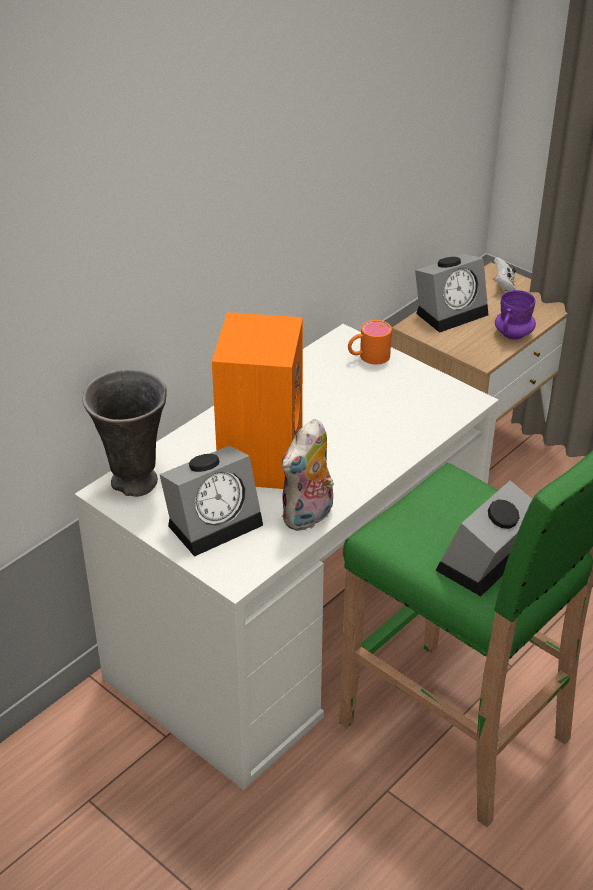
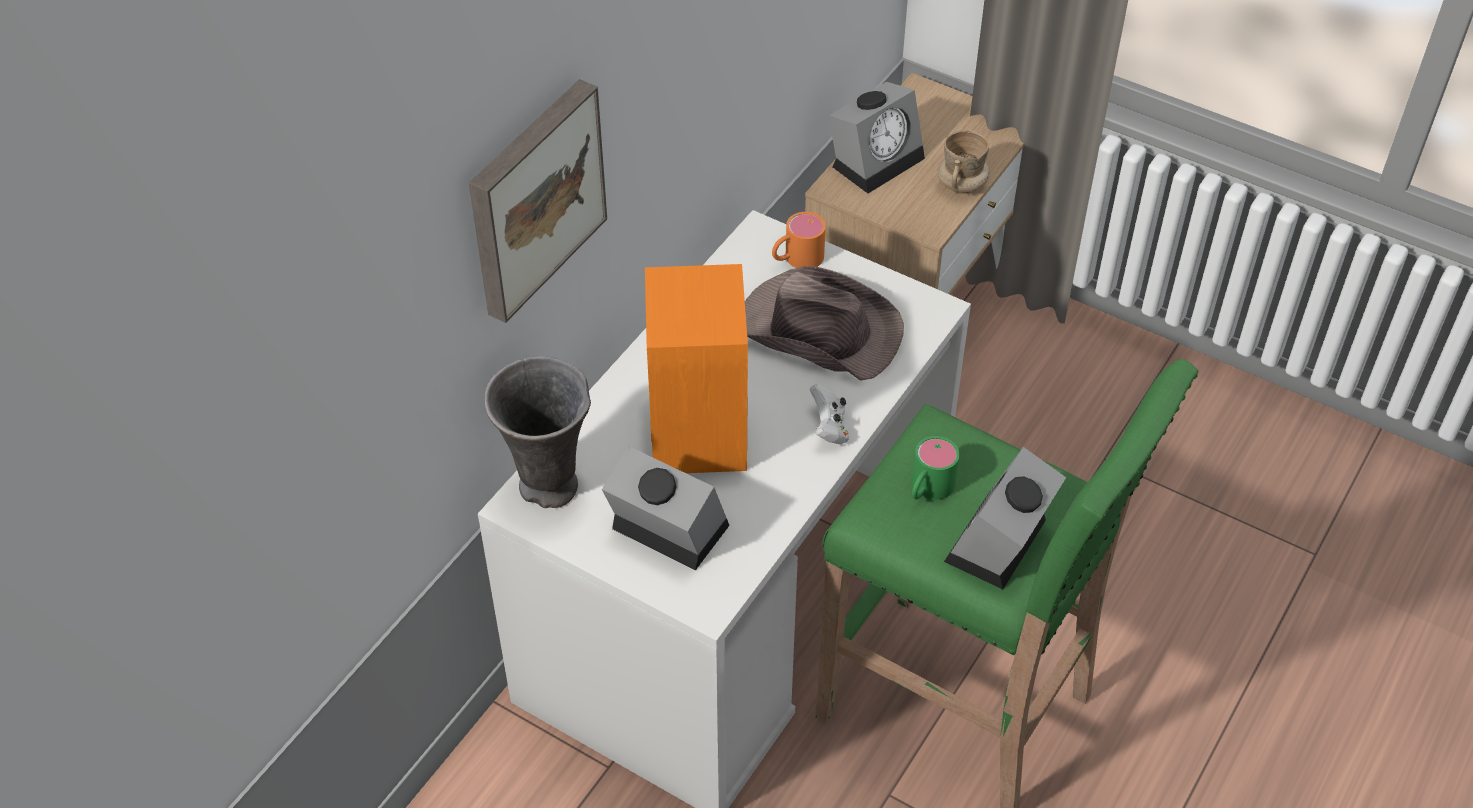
camera: 10 degrees left, 10 degrees up
alarm clock [159,446,263,557] -> alarm clock turned 105 degrees counterclockwise [602,446,729,570]
plush toy [282,419,334,531] -> none
white game controller [494,257,516,291] -> white game controller moved to [810,384,849,444]
purple mug [495,290,536,340] -> beige mug [937,130,990,194]
none -> picture [469,79,607,323]
none -> brown hat [745,266,904,381]
none -> green mug [912,436,960,500]

